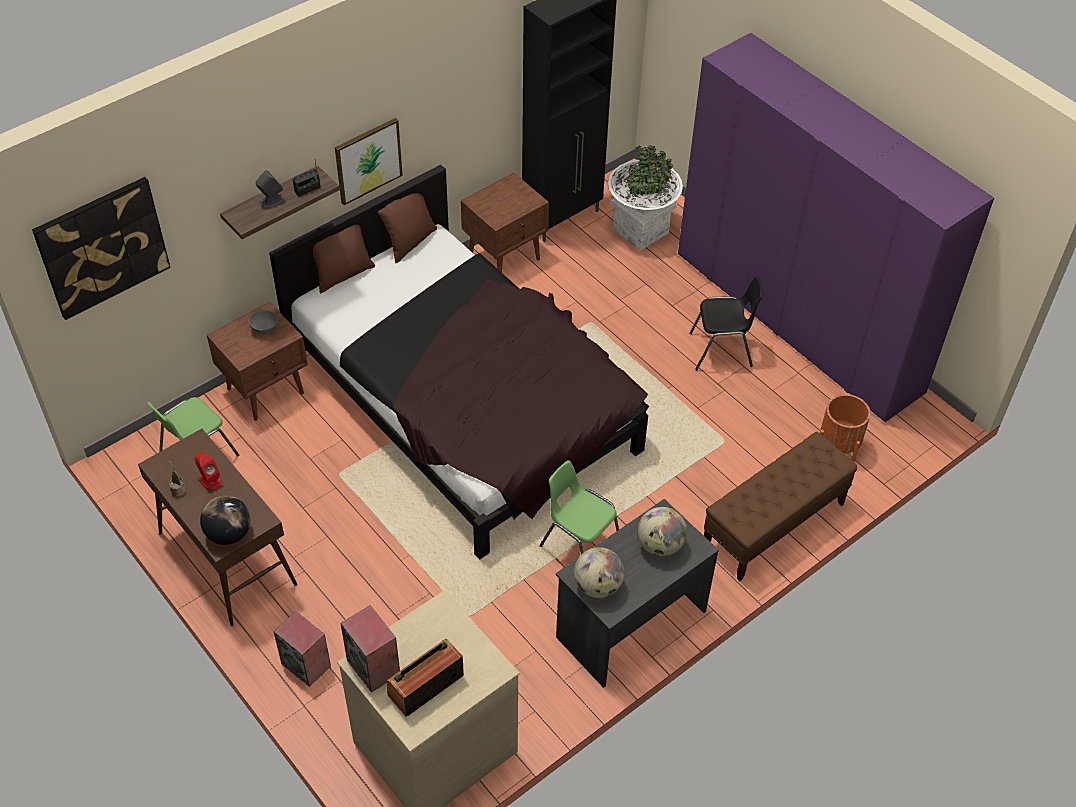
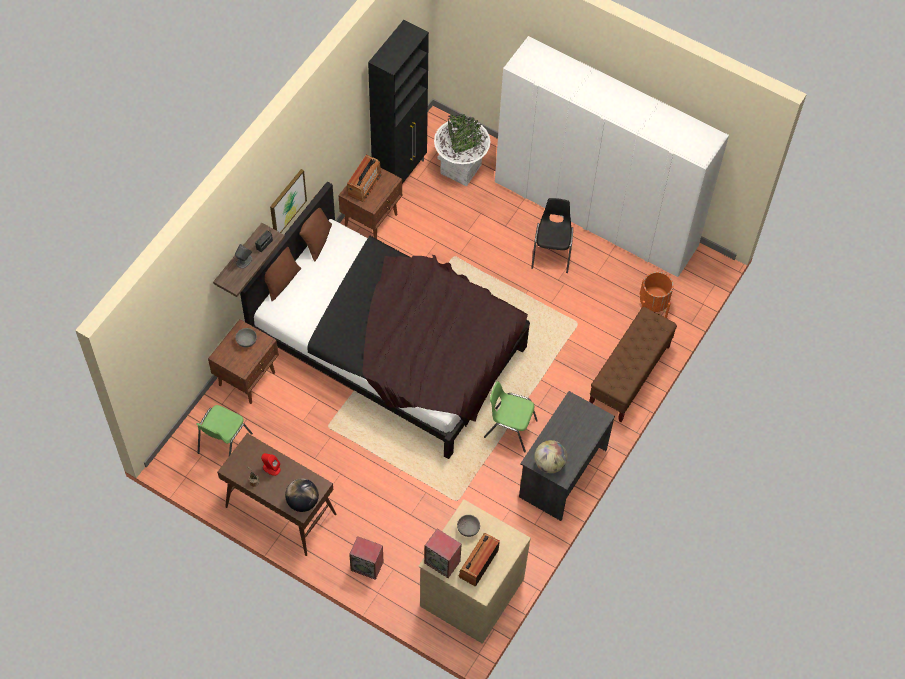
camera: 20 degrees left, 10 degrees up
picture [32,177,171,320] -> none
globe [637,507,687,556] -> none
purple wardrobe [678,33,994,422] -> white wardrobe [495,36,729,277]
black chair [689,276,763,370] -> black chair turned 60 degrees counterclockwise [531,198,573,273]
none -> radio [347,155,382,202]
none -> grey bowl [457,515,480,537]

